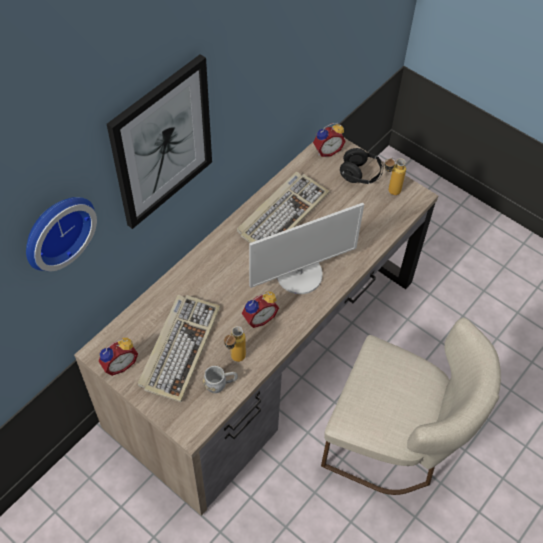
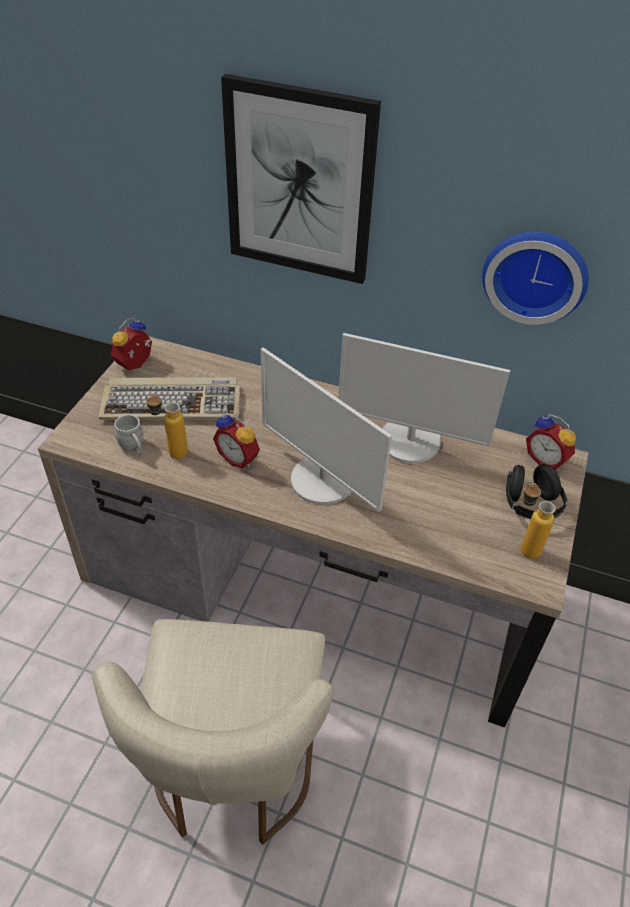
camera: 70 degrees right, 10 degrees down
wall clock [26,197,97,271] -> wall clock moved to [482,232,589,325]
alarm clock [98,338,138,376] -> alarm clock turned 90 degrees clockwise [111,317,152,371]
keyboard [237,172,330,243] -> monitor [338,333,510,464]

